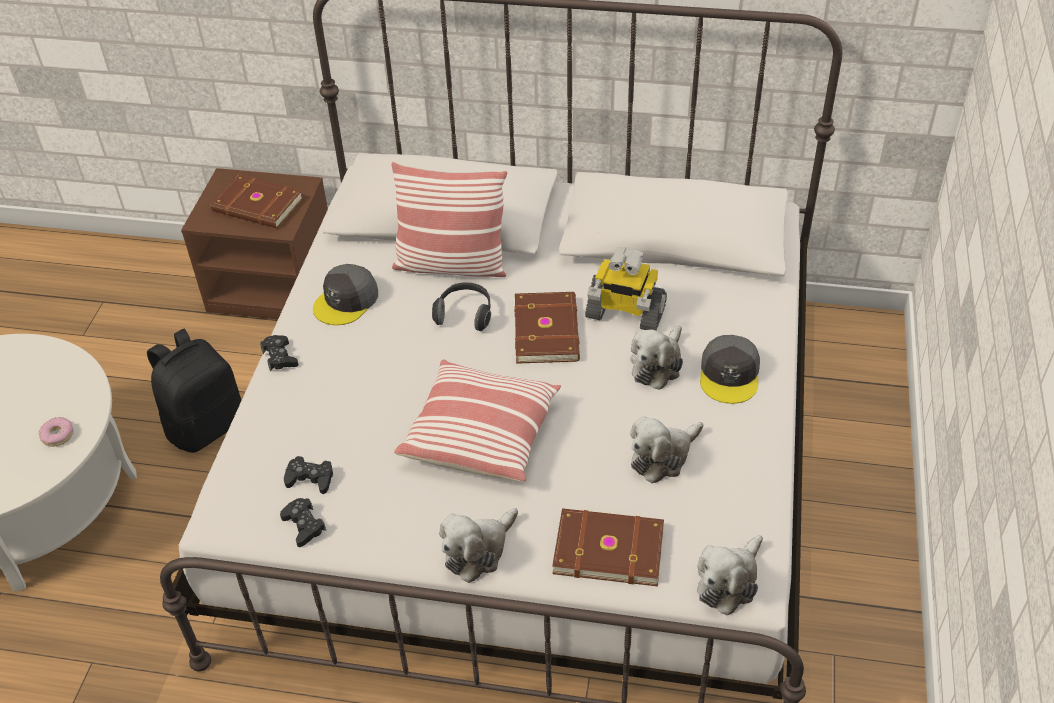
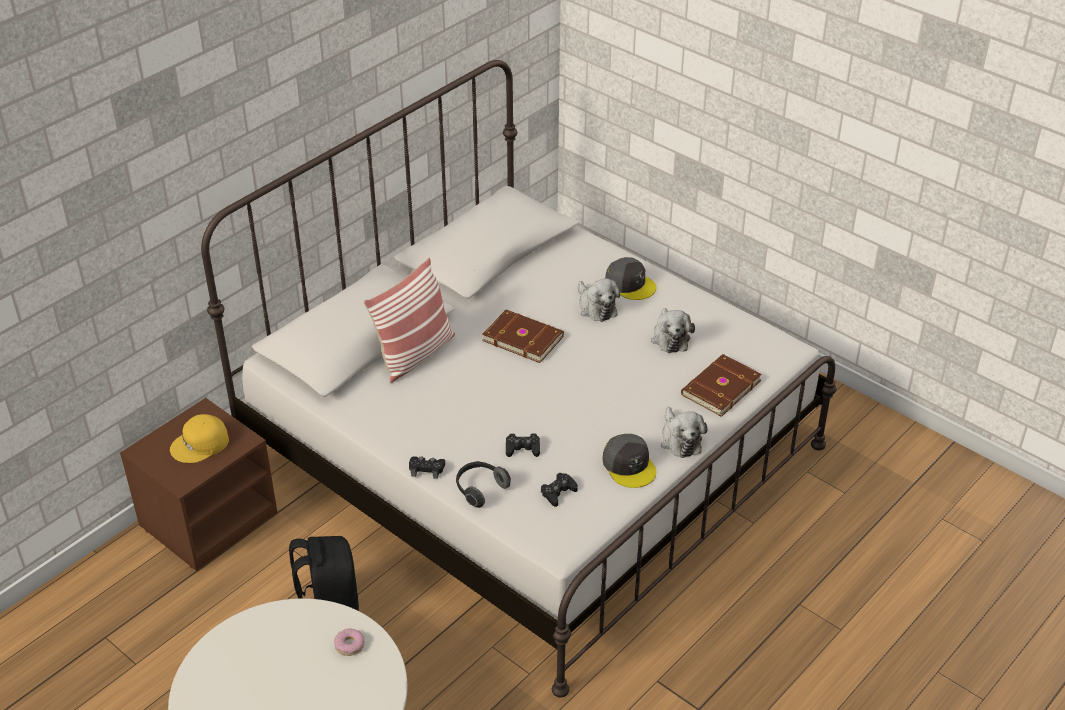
camera: 60 degrees left, 5 degrees down
brown book [211,174,303,228] -> yellow cap [170,414,229,463]
black game controller [280,498,326,547] -> black game controller moved to [506,433,540,457]
grey cap [313,264,378,325] -> grey cap moved to [602,434,656,488]
pillow [394,359,561,482] -> none
headphones [432,282,491,331] -> headphones moved to [456,461,511,508]
toy robot [585,247,667,330] -> none
plush toy [697,535,763,615] -> none

